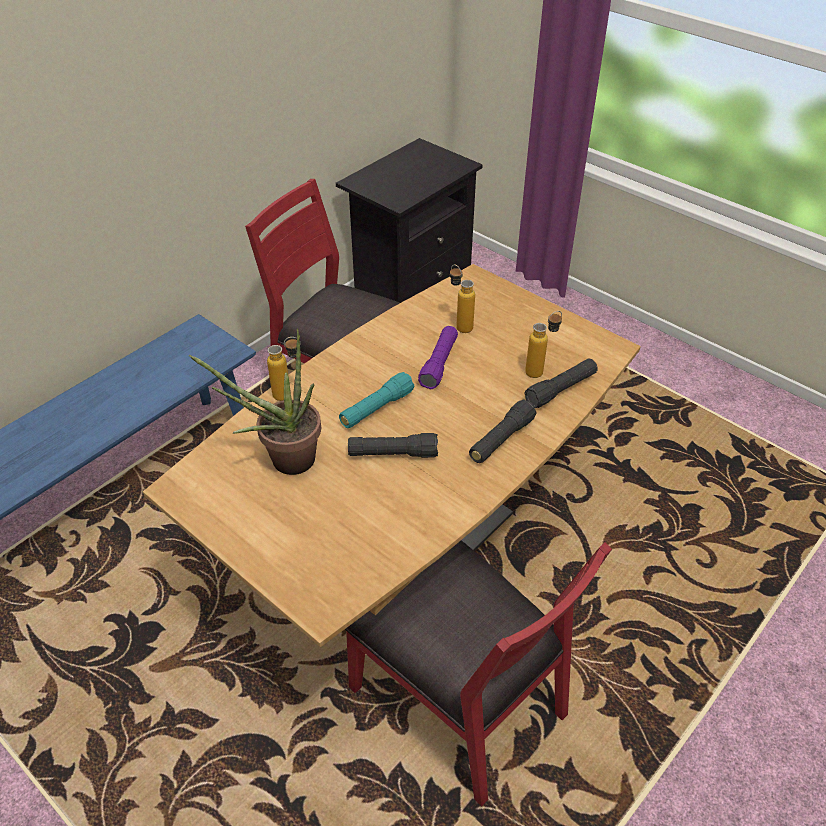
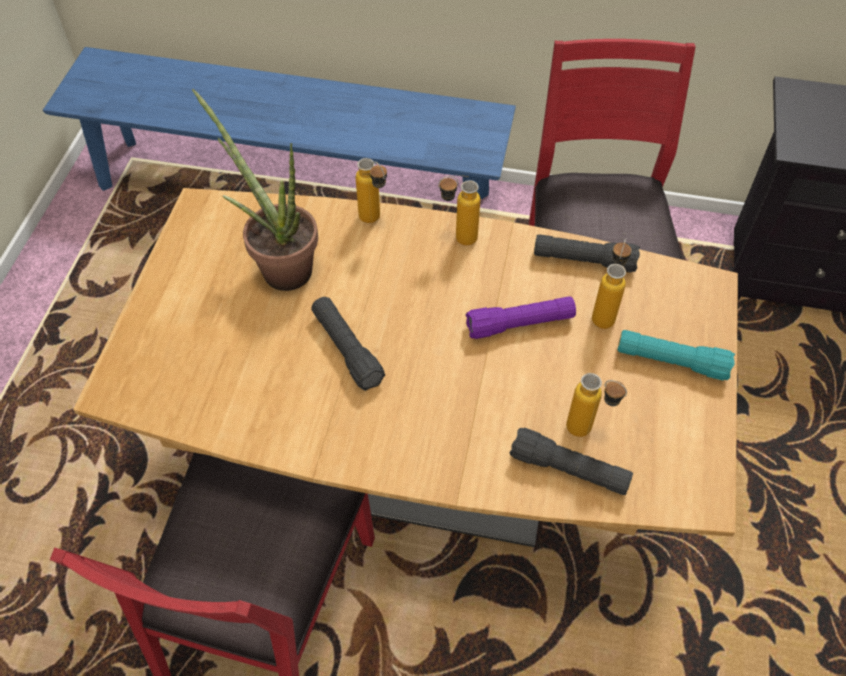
camera: 60 degrees right, 10 degrees up
turquoise flashlight [339,372,414,428] -> turquoise flashlight moved to [618,330,735,380]
black flashlight [469,400,537,463] -> black flashlight moved to [534,234,640,272]
none -> bottle [438,176,480,246]

